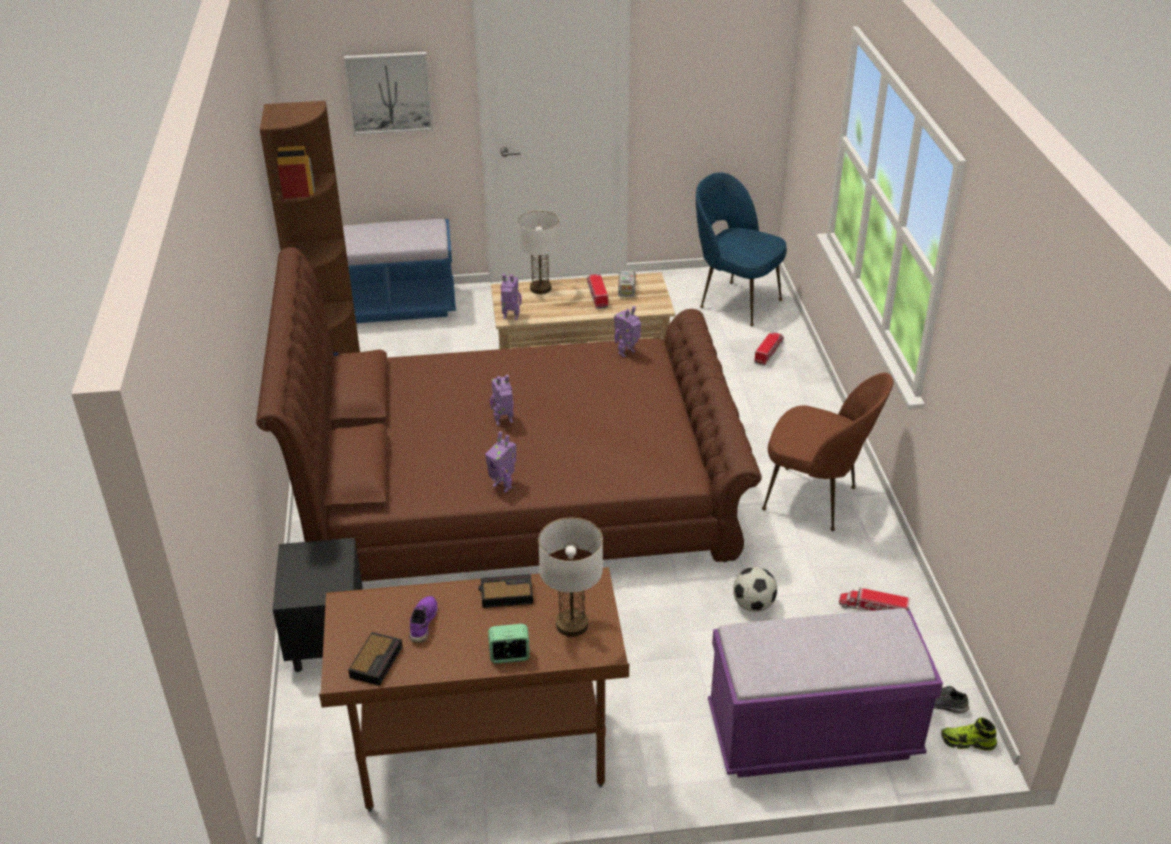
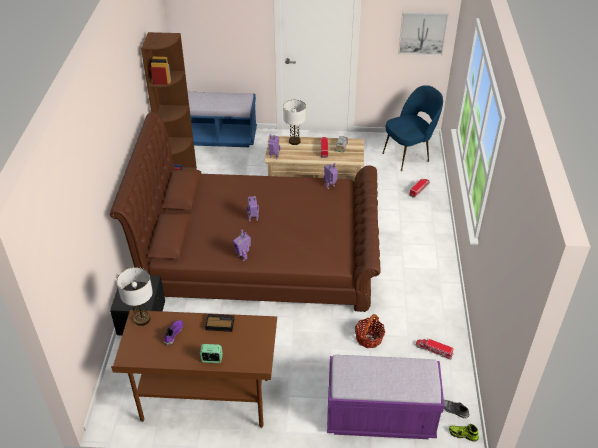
camera: 10 degrees right, 5 degrees up
picture [344,52,433,135] -> picture moved to [398,12,448,55]
alarm clock [348,632,403,686] -> none
table lamp [538,518,603,637] -> table lamp moved to [117,267,153,326]
blue chair [696,173,787,327] -> blue chair turned 105 degrees clockwise [382,85,443,171]
football [733,567,777,612] -> basket [355,314,385,348]
brown chair [762,373,894,531] -> none

